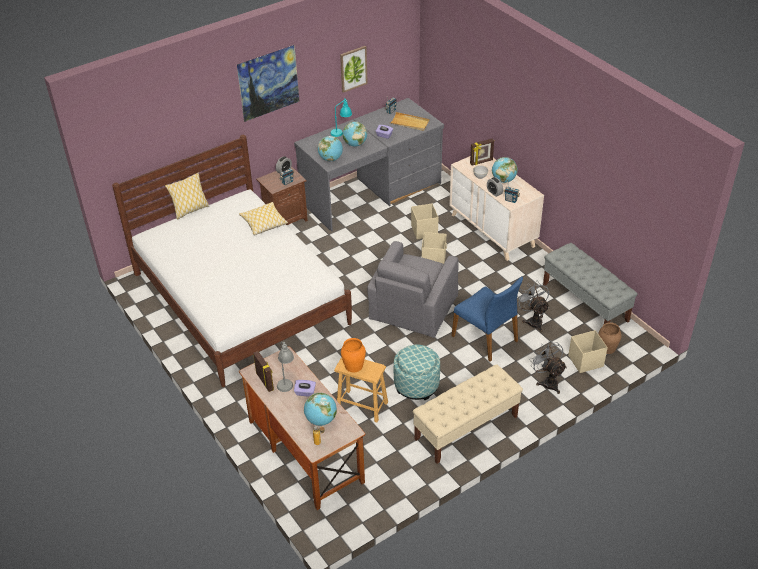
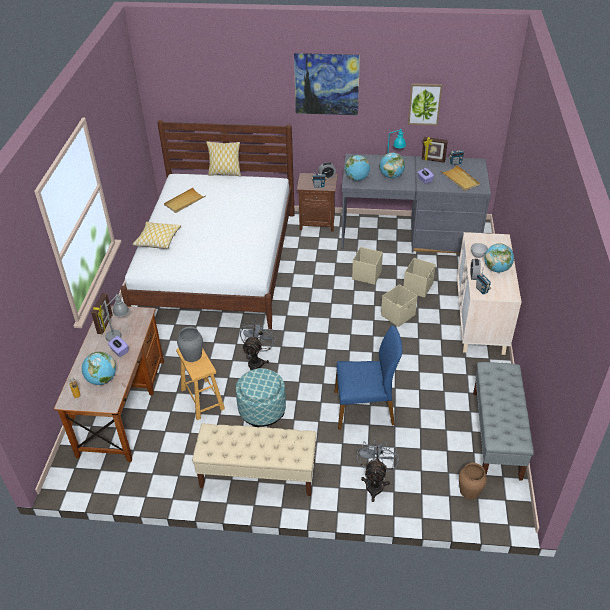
camera: 40 degrees right, 0 degrees up
pillow [239,202,288,235] -> pillow moved to [133,222,181,249]
orange vase [341,338,366,372] -> grey vase [177,327,203,362]
grey armchair [367,241,458,338] -> none
blue chair [452,276,523,362] -> blue chair turned 90 degrees counterclockwise [335,325,402,430]
picture frame [470,139,494,165] -> picture frame moved to [422,137,448,163]
grey fan [517,281,549,332] -> grey fan moved to [240,321,276,370]
beige storage box [568,330,608,373] -> beige storage box moved to [352,247,383,285]
none -> beige tray [164,188,206,213]

